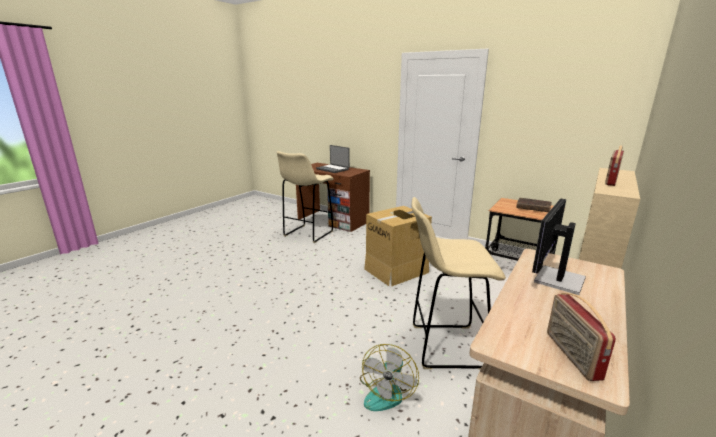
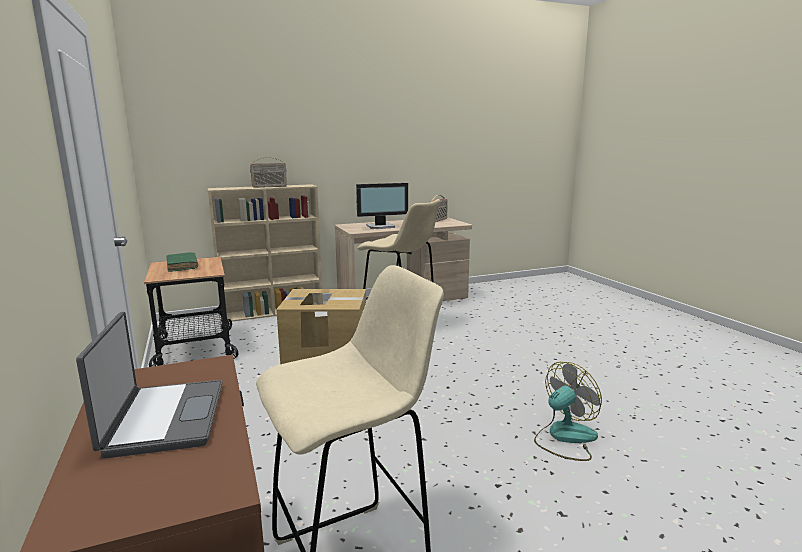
camera: 145 degrees left, 5 degrees down
fan [360,344,419,411] -> fan moved to [534,362,602,461]
brown book [516,198,552,212] -> green book [166,252,198,272]

